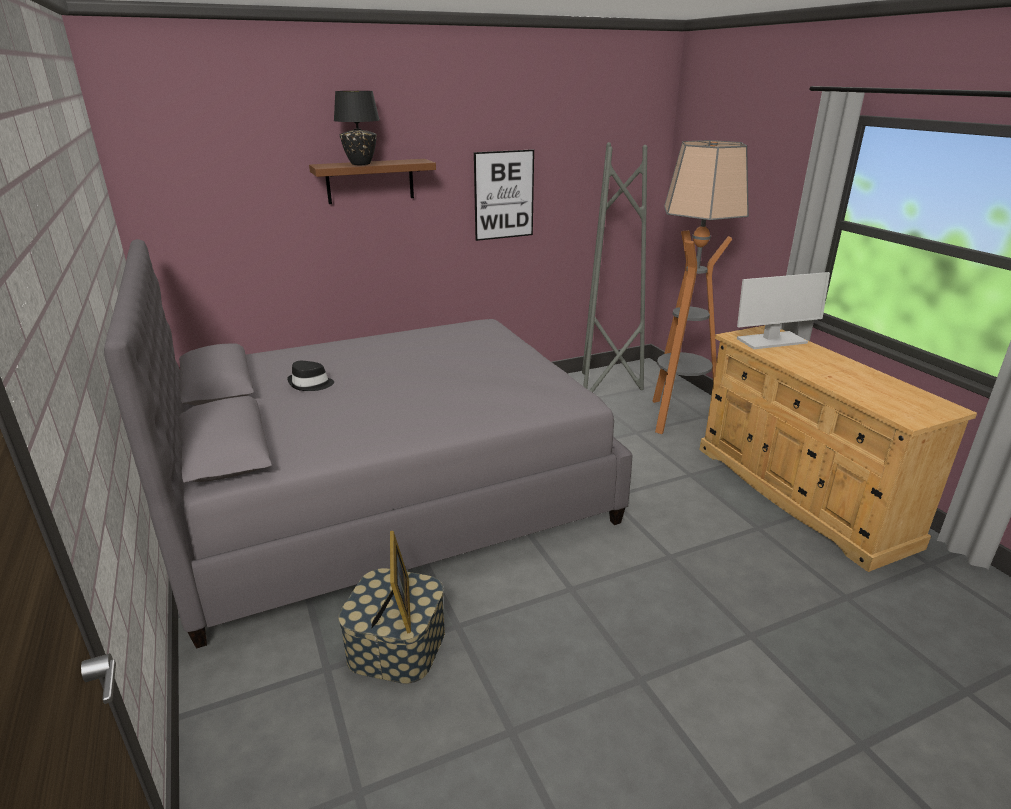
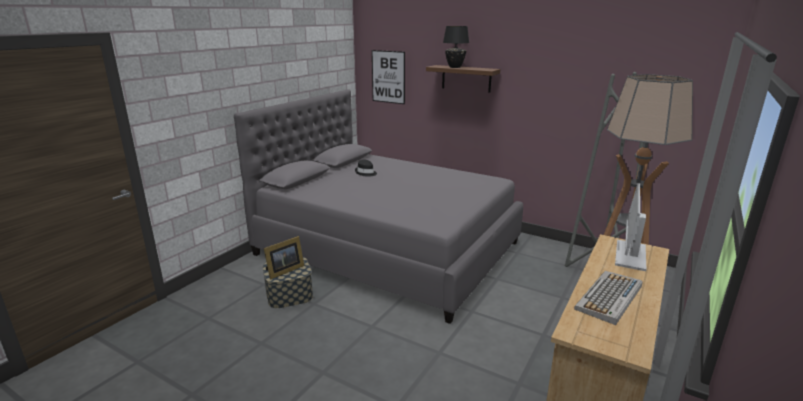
camera: 55 degrees right, 5 degrees down
picture [474,149,534,241] -> picture moved to [372,50,405,104]
monitor [737,272,830,349] -> monitor turned 75 degrees clockwise [615,183,646,271]
none -> keyboard [574,271,643,325]

